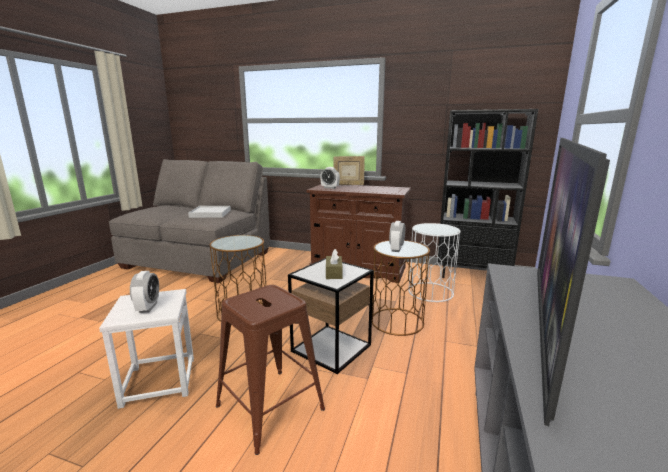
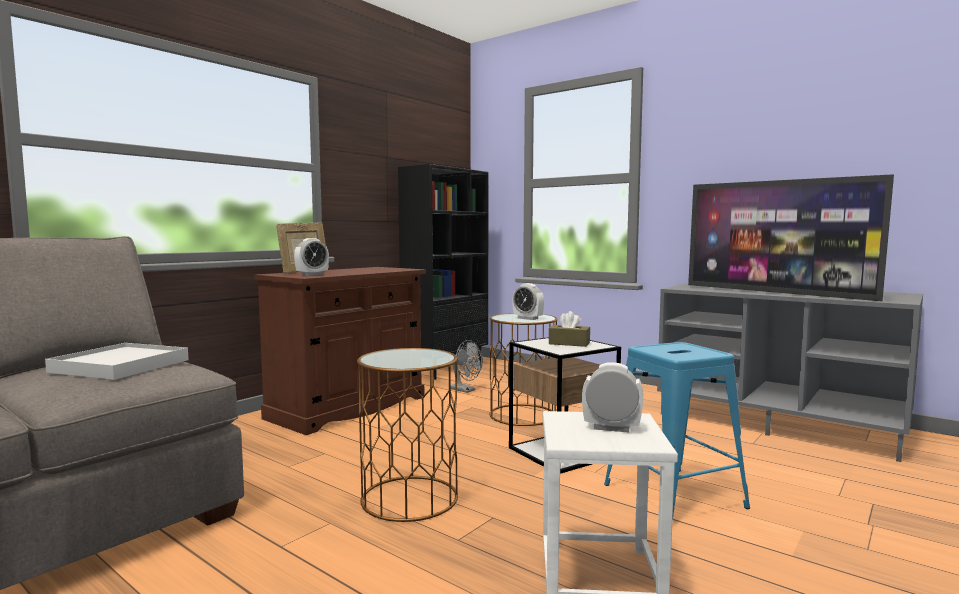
camera: 70 degrees left, 10 degrees down
brown stool [216,285,325,455] -> blue stool [604,342,750,514]
white side table [408,223,461,302] -> grey fan [451,340,483,393]

